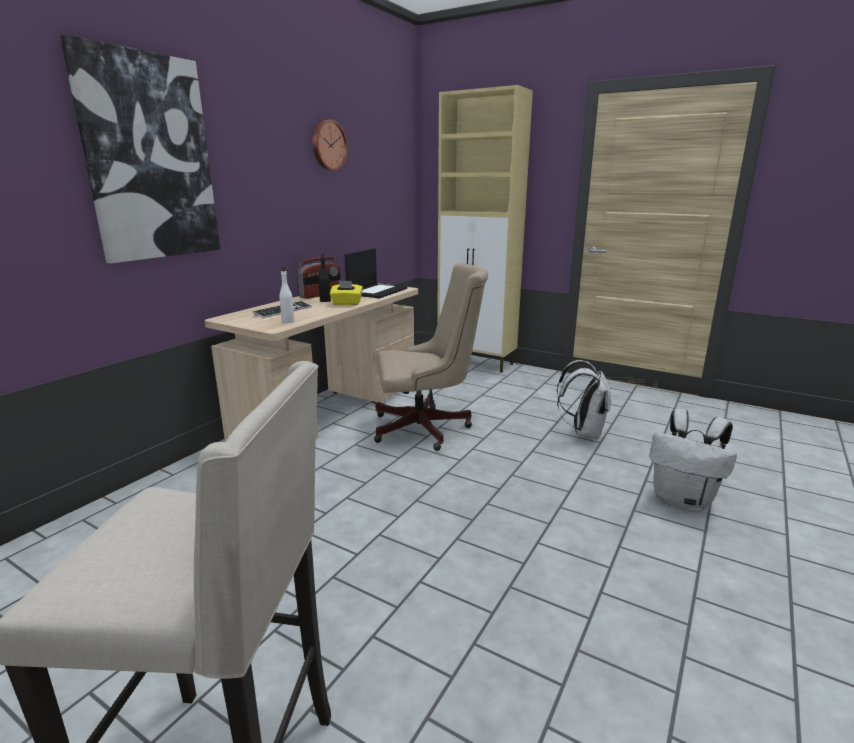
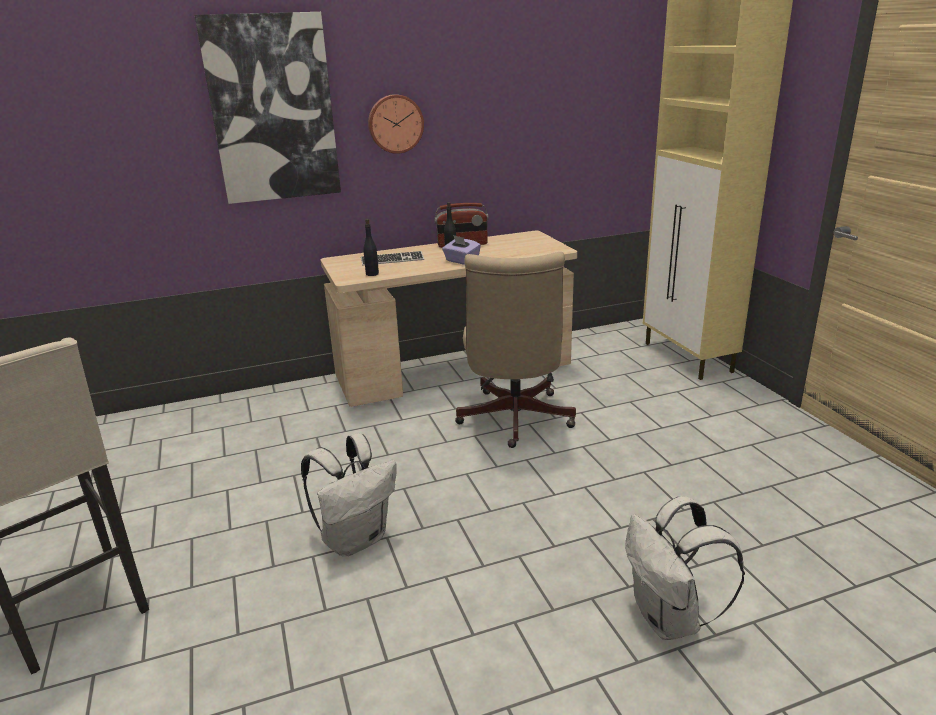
camera: 40 degrees right, 5 degrees up
white bottle [279,266,295,323] -> black bottle [363,219,379,276]
wall clock [312,120,348,171] -> wall clock moved to [368,94,424,154]
yellow tissue box [330,280,363,305] -> purple tissue box [442,235,481,265]
laptop [345,248,407,298] -> none
beige office chair [374,263,488,451] -> beige office chair turned 60 degrees clockwise [455,252,576,448]
white backpack [557,360,611,440] -> white backpack moved to [301,433,397,556]

